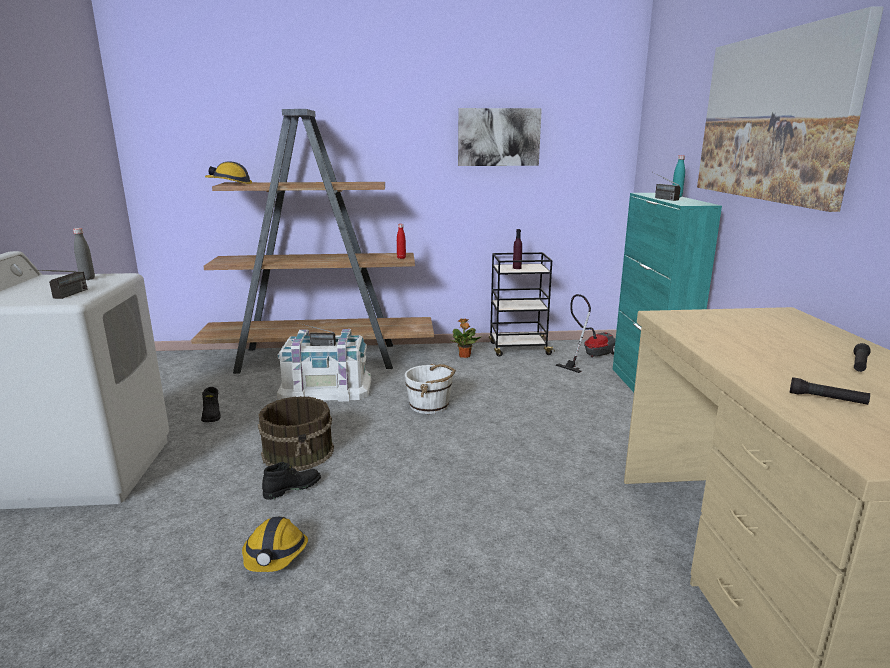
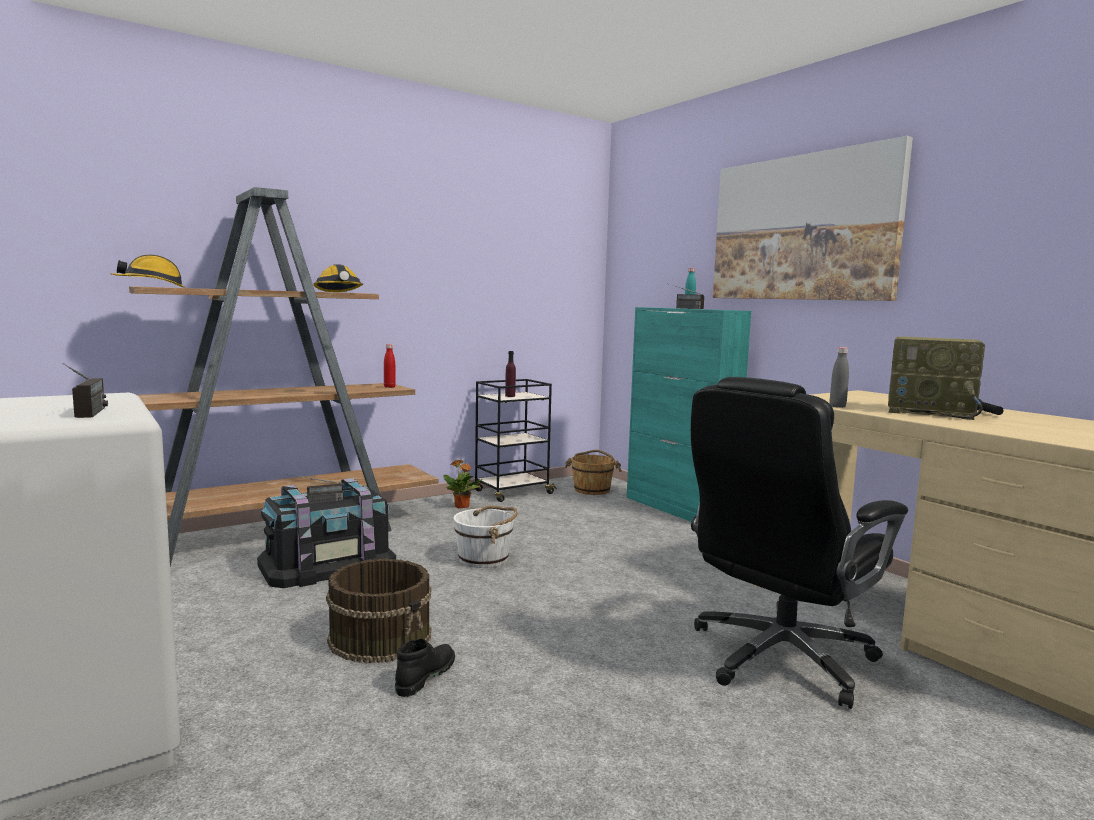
camera: 30 degrees left, 10 degrees down
grey bottle [73,228,95,280] -> grey bottle moved to [830,347,849,408]
black boot [201,387,221,422] -> none
hard hat [242,517,308,572] -> hard hat moved to [313,264,363,292]
white storage box [277,329,371,402] -> black storage box [257,478,396,588]
picture [458,108,542,166] -> none
vacuum cleaner [556,294,616,373] -> brown bucket [565,450,622,495]
black flashlight [790,377,870,405] -> none
none -> black office chair [691,377,908,709]
none -> radio [888,336,985,420]

